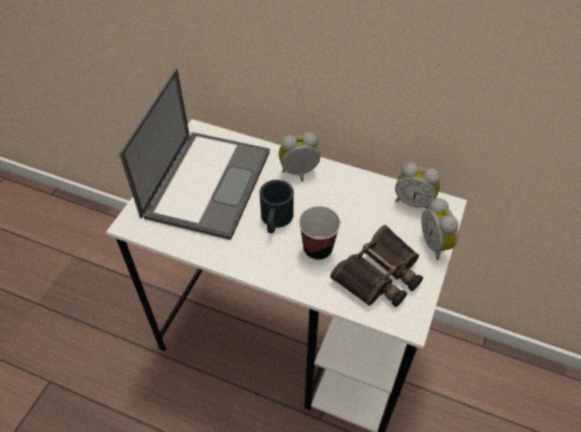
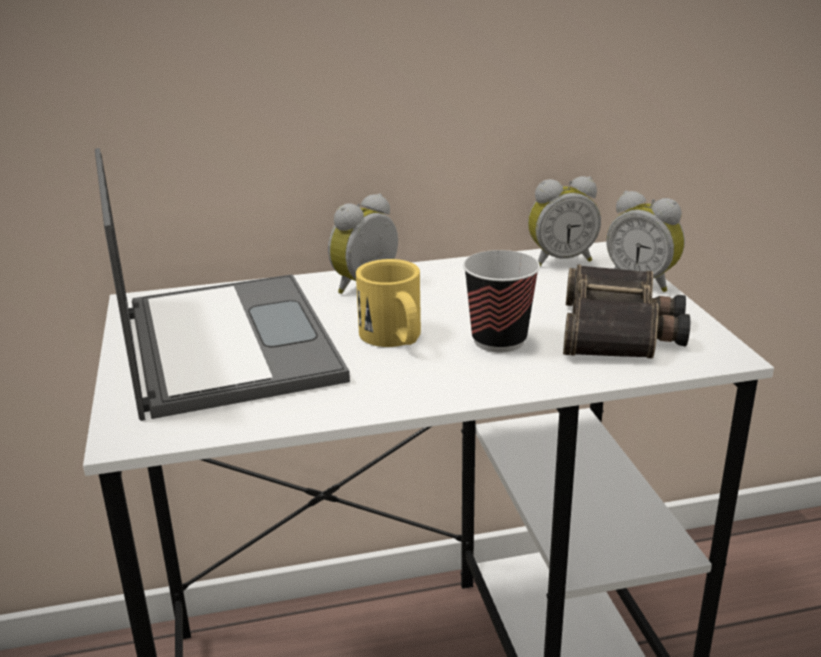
camera: 35 degrees left, 25 degrees down
black mug [260,180,294,233] -> yellow mug [356,259,421,347]

